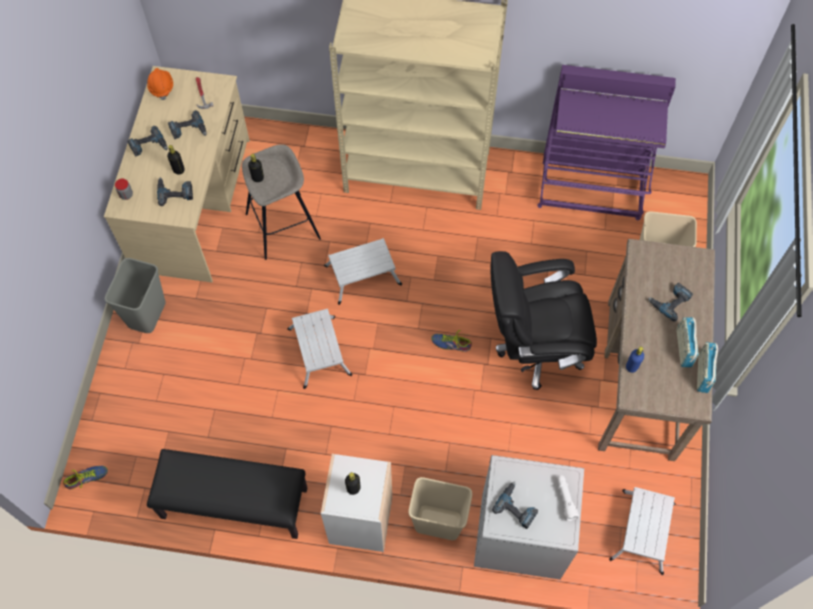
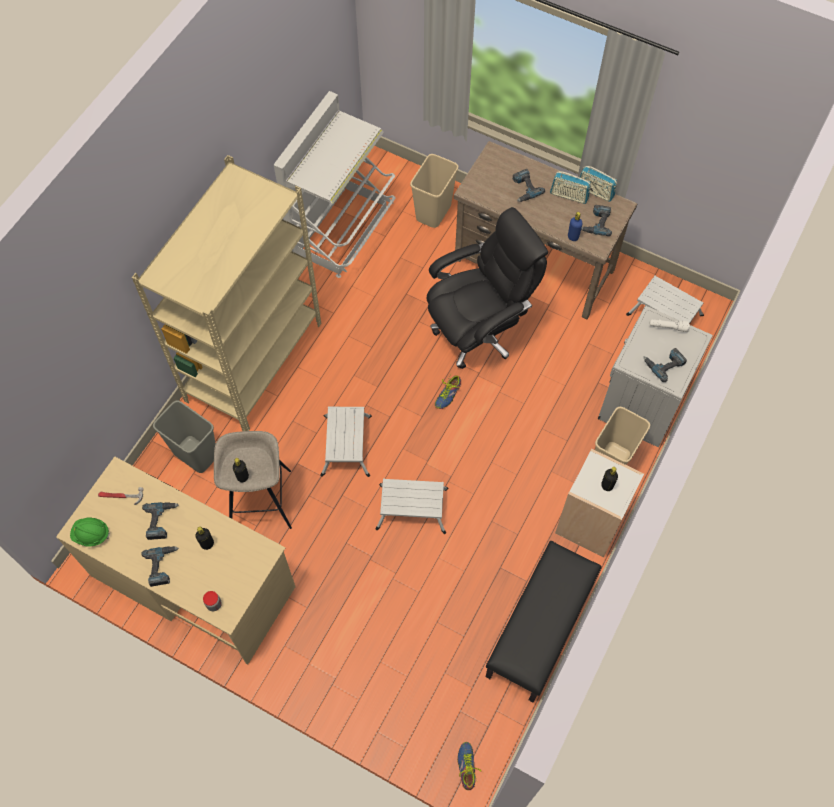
camera: 70 degrees left, 0 degrees up
grey trash can [105,258,166,333] -> grey trash can moved to [153,400,216,473]
orange hard hat [147,68,173,100] -> green hard hat [70,518,110,547]
power drill [157,177,193,206] -> power drill moved to [581,205,612,236]
black office chair [490,251,597,390] -> black office chair turned 135 degrees counterclockwise [427,207,548,369]
purple shoe rack [537,65,676,220] -> white shoe rack [274,91,396,278]

